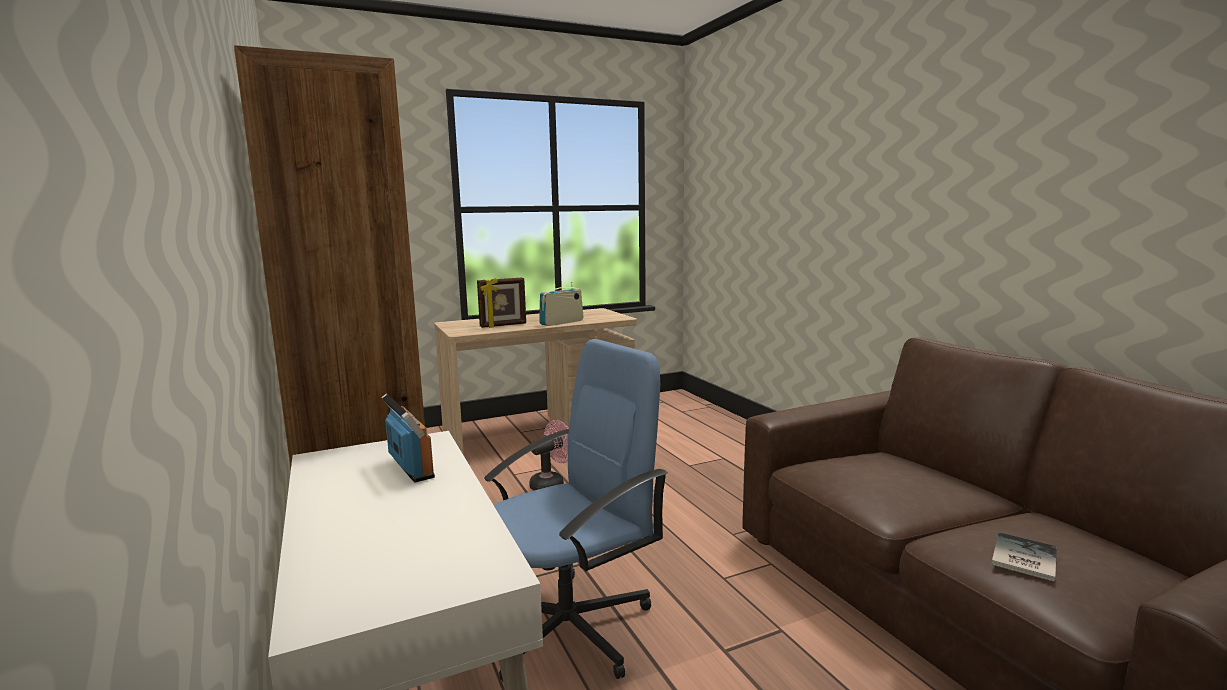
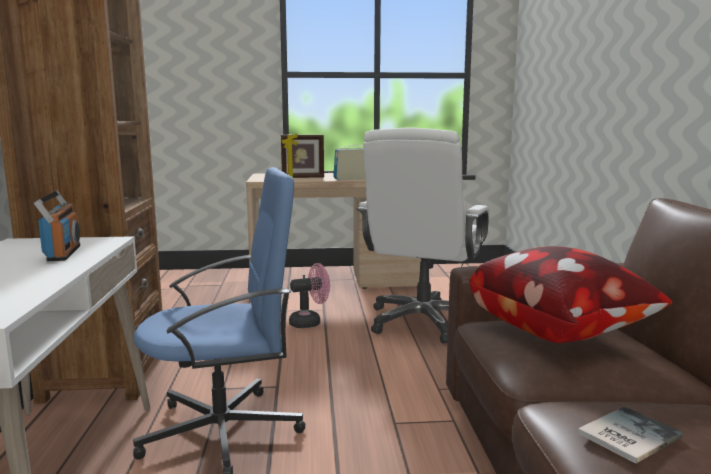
camera: 20 degrees right, 0 degrees up
none -> white office chair [357,127,489,344]
none -> pillow [469,246,672,343]

